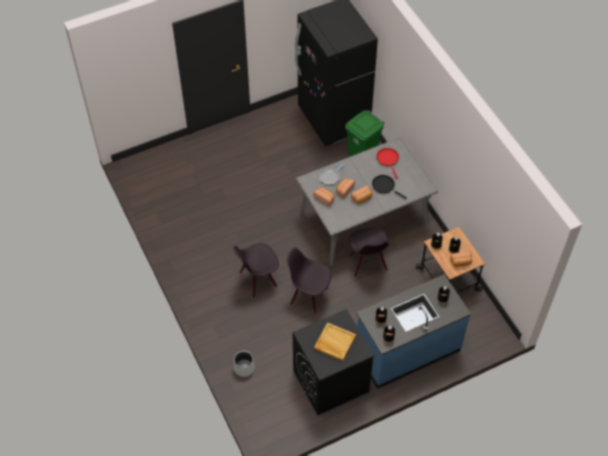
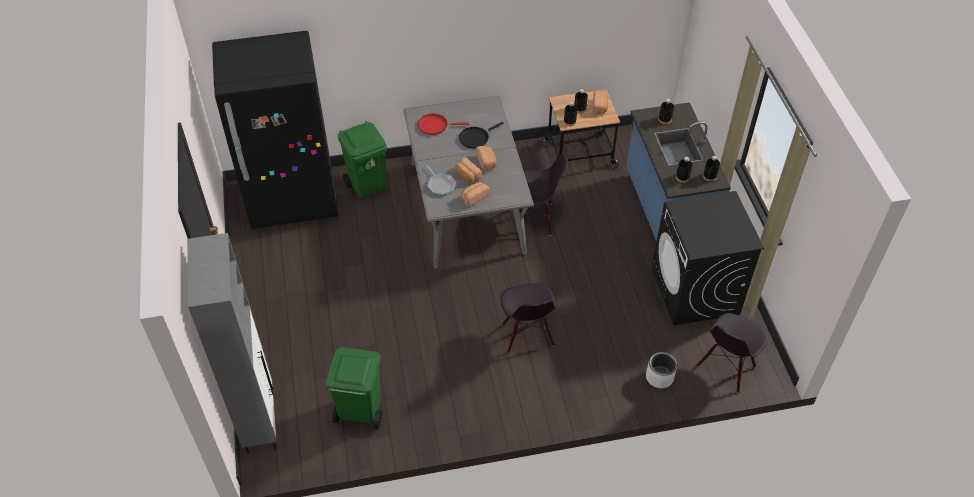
camera: 75 degrees left, 5 degrees down
black chair [287,247,332,313] -> black chair moved to [696,313,768,393]
beige tray [314,322,356,362] -> none
none -> grey cabinet [187,233,277,454]
none -> green trash can [326,347,382,429]

